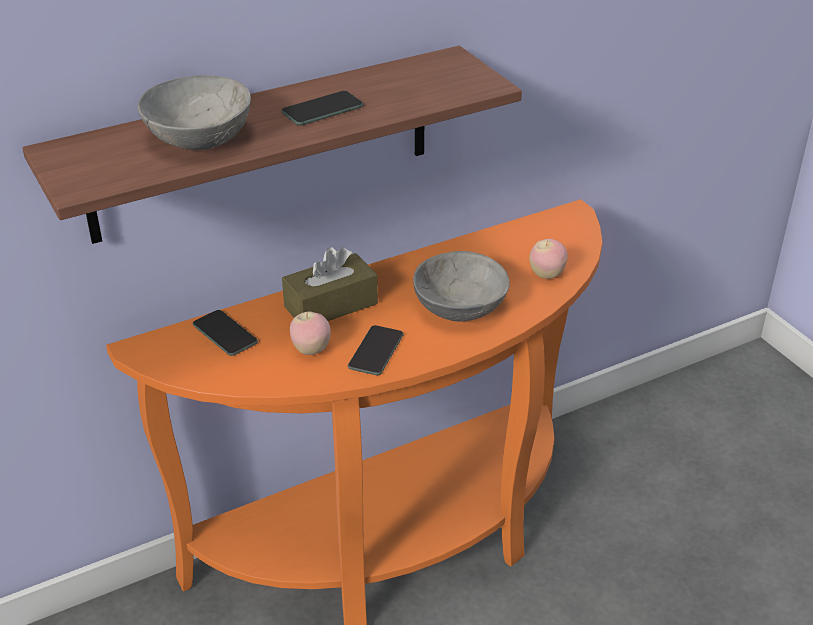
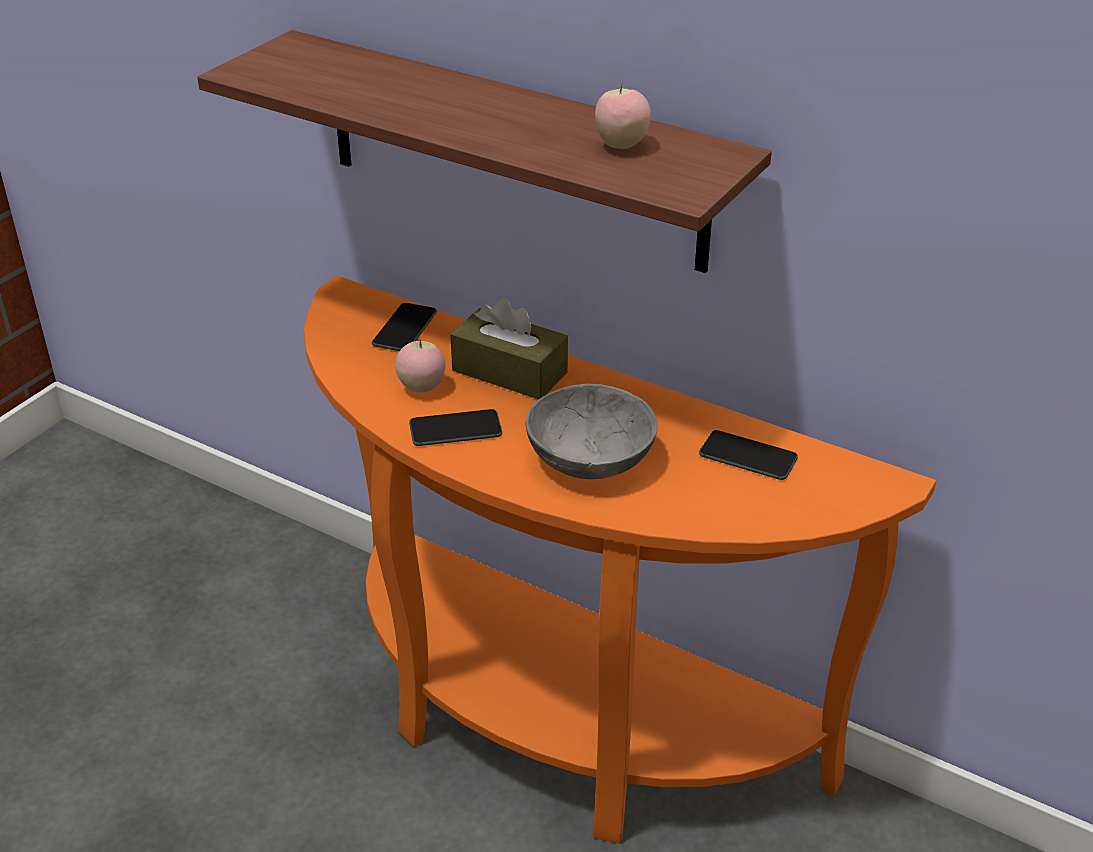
camera: 60 degrees right, 0 degrees up
grey bowl [138,75,251,150] -> none
phone [281,91,363,125] -> phone moved to [699,430,798,480]
apple [529,239,568,279] -> apple moved to [595,84,651,149]

